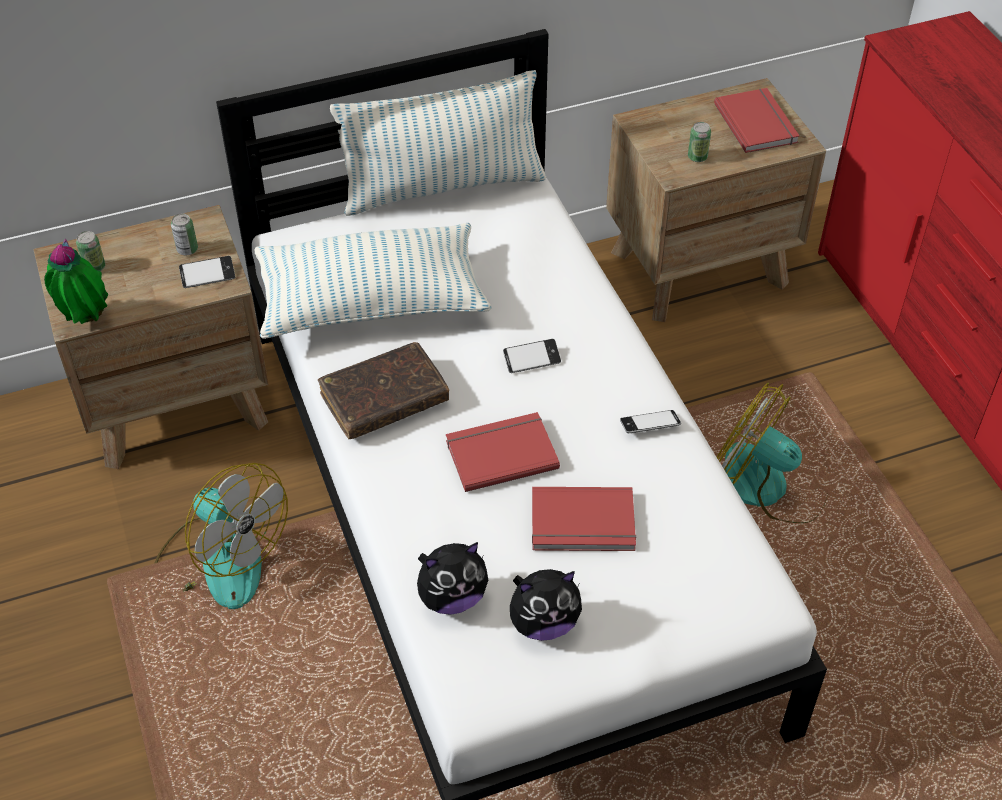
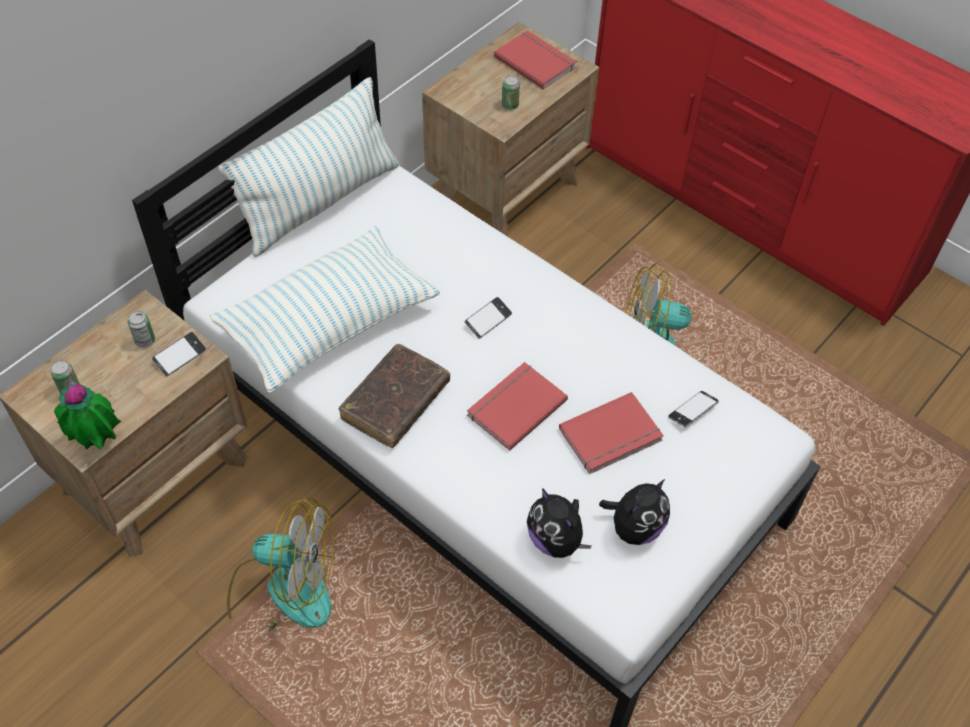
camera: 30 degrees left, 5 degrees up
plush toy [417,542,488,615] -> plush toy turned 105 degrees clockwise [527,488,592,558]
phone [620,410,681,433] -> phone moved to [668,391,719,427]

